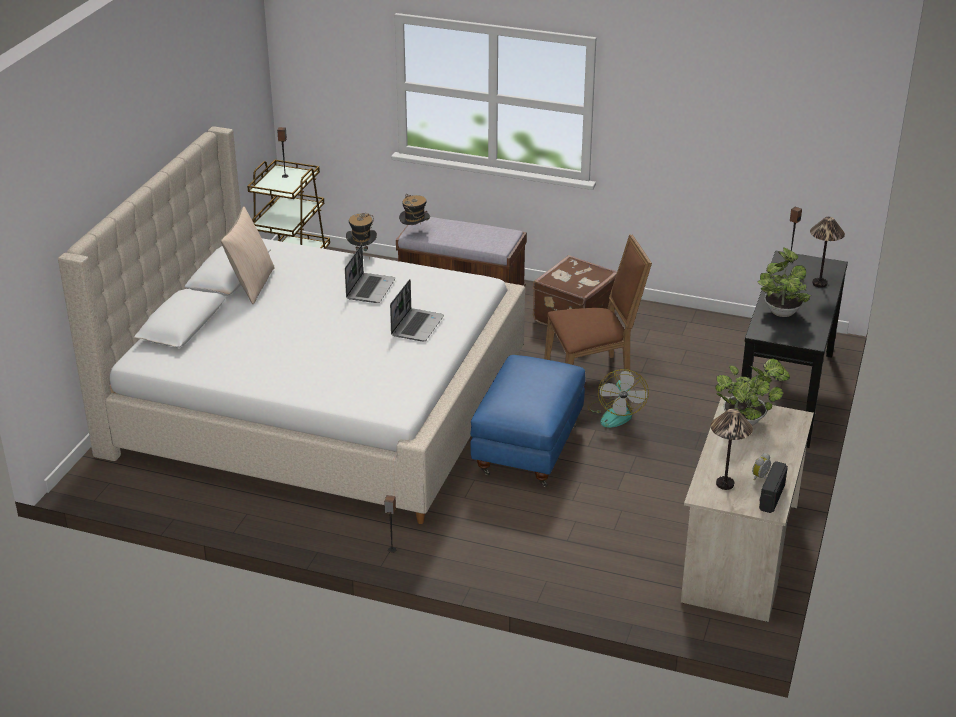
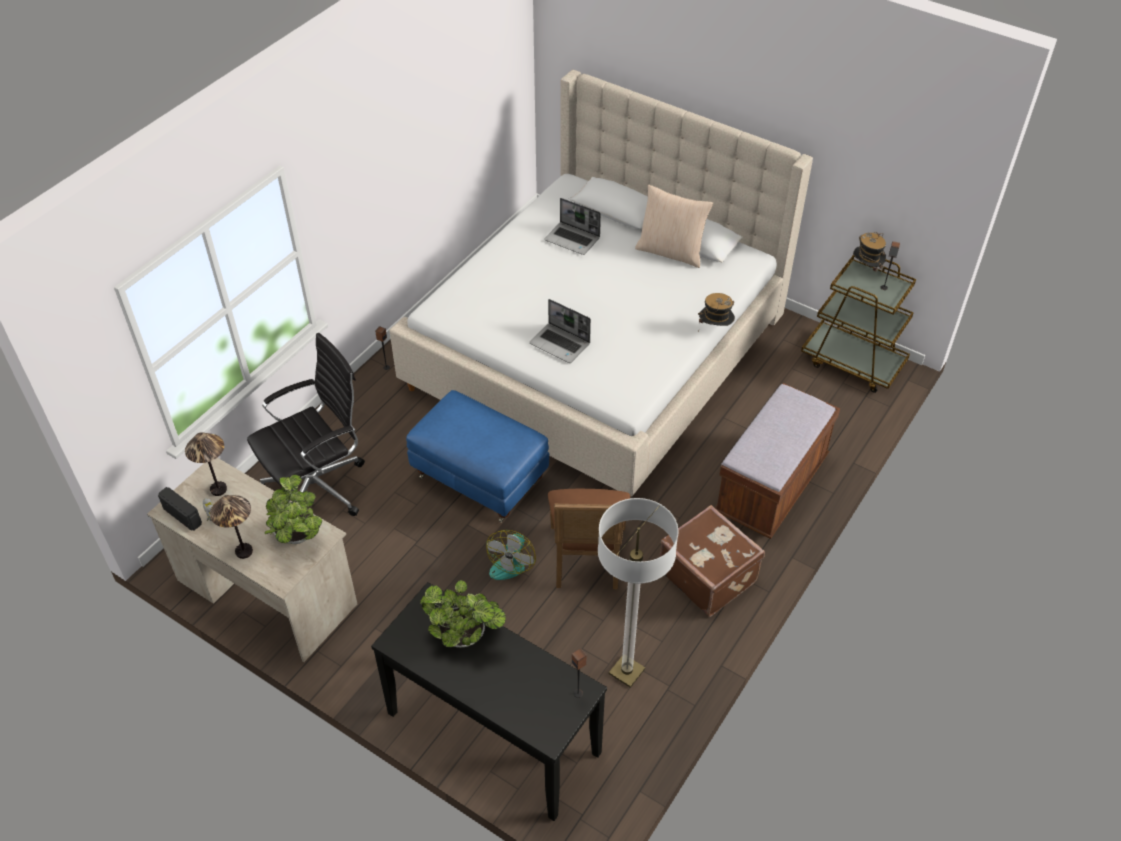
camera: 105 degrees right, 15 degrees up
laptop [345,244,396,303] -> laptop moved to [544,198,601,255]
hat [399,194,430,225] -> hat moved to [853,232,886,273]
fan [587,369,649,428] -> fan turned 90 degrees counterclockwise [486,530,536,580]
table lamp [810,217,845,288] -> table lamp moved to [210,495,253,559]
none -> black office chair [247,333,365,516]
none -> floor lamp [598,498,678,688]

